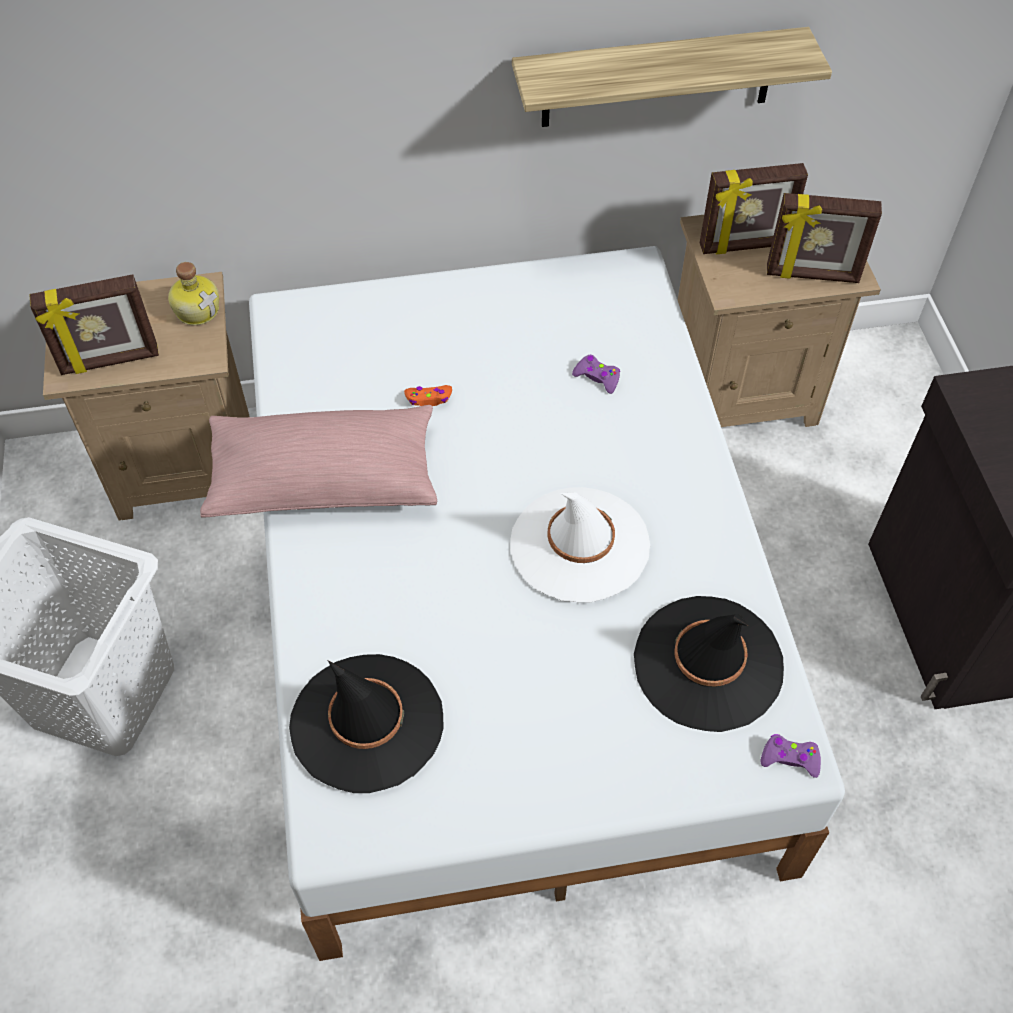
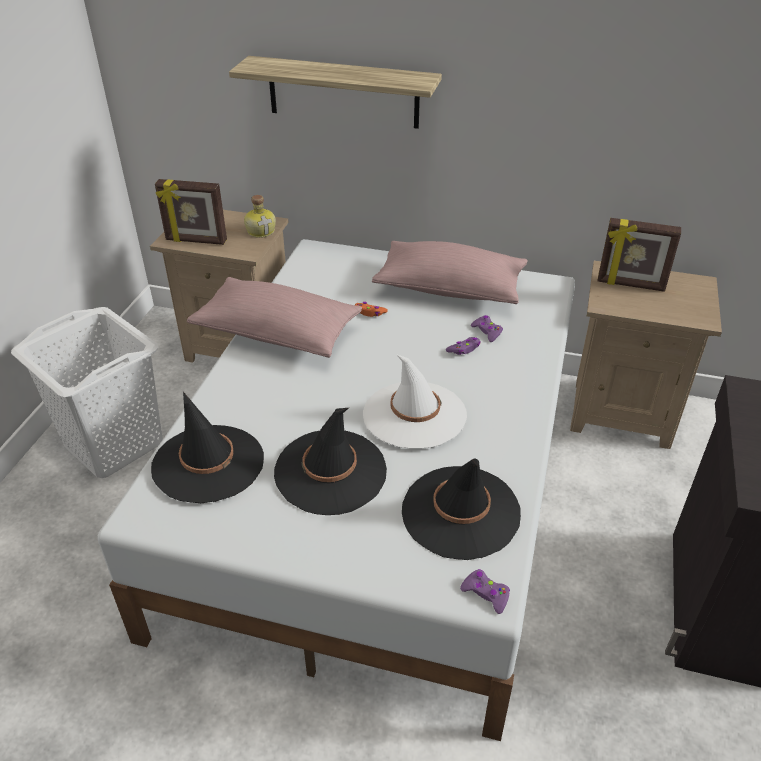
camera: 25 degrees right, 15 degrees down
shelf [512,27,832,127] -> shelf moved to [229,56,442,129]
picture frame [767,193,882,283] -> none
none -> black hat [274,408,387,515]
none -> pink pillow [372,241,528,304]
none -> purple game controller [446,337,481,355]

